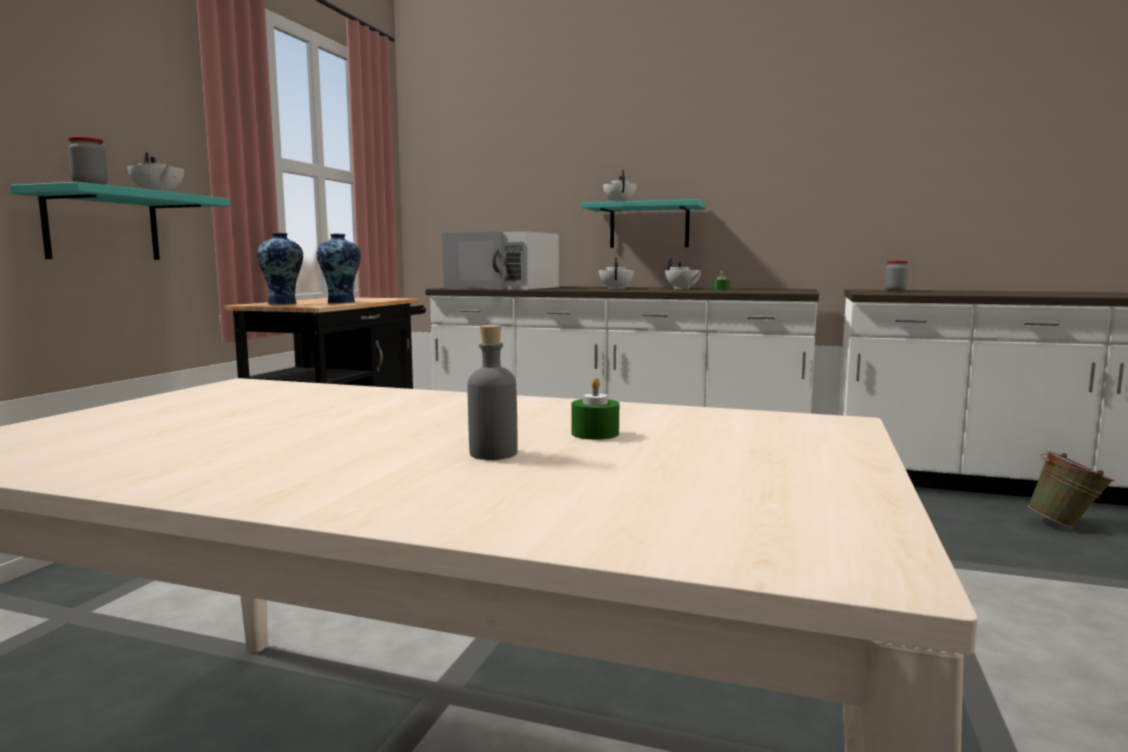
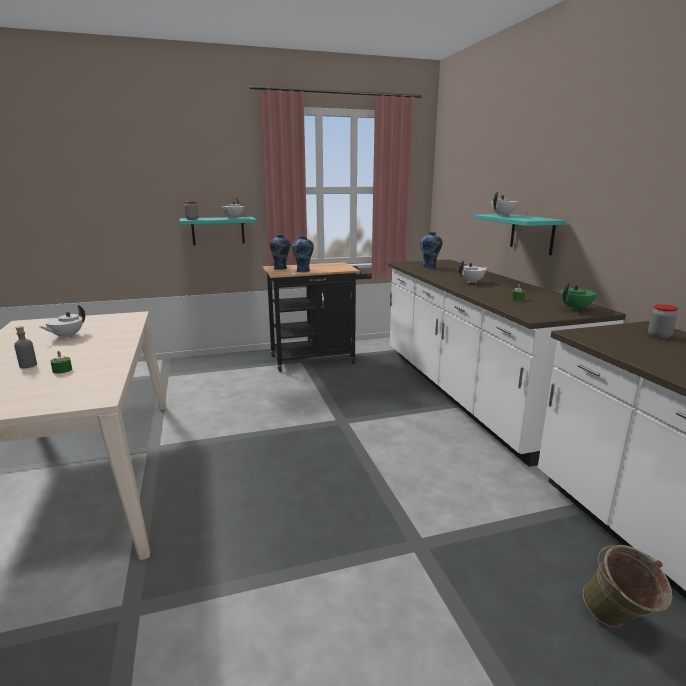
camera: 55 degrees right, 10 degrees up
white microwave [442,231,559,289] -> vase [420,232,443,268]
white teapot [665,257,701,290] -> white teapot moved to [40,305,85,339]
none -> green teapot [560,282,596,311]

